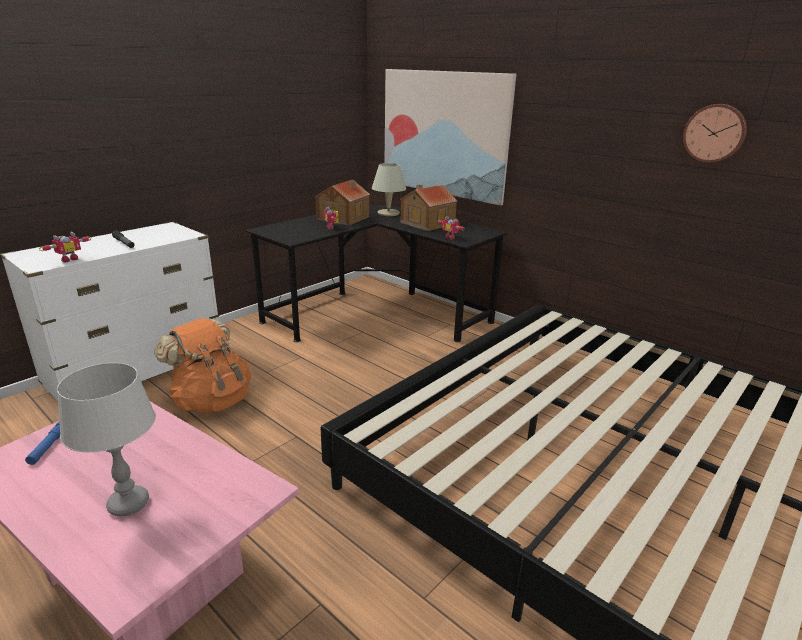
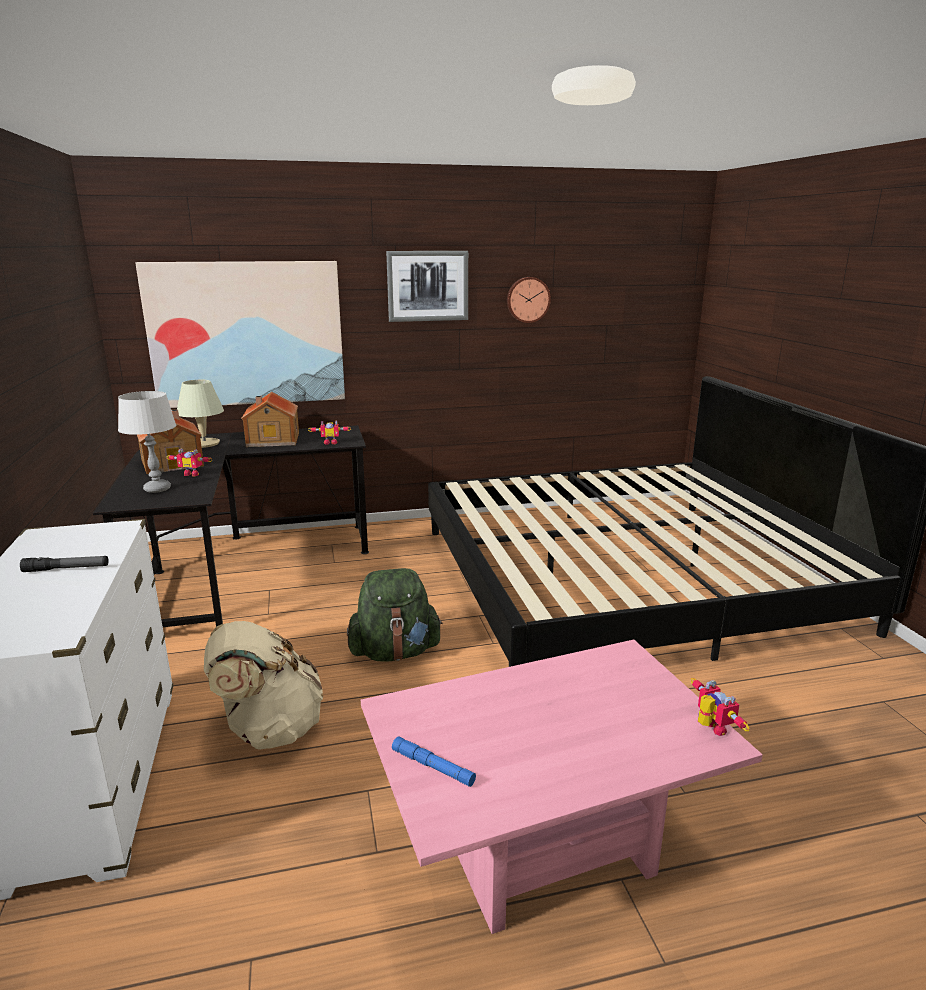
camera: 55 degrees left, 5 degrees down
toy robot [39,232,92,262] -> toy robot moved to [690,678,750,736]
grey table lamp [57,363,156,517] -> grey table lamp moved to [118,391,177,493]
orange backpack [155,318,251,413] -> beige backpack [204,621,324,750]
none -> green backpack [347,568,443,662]
none -> picture [386,251,468,322]

